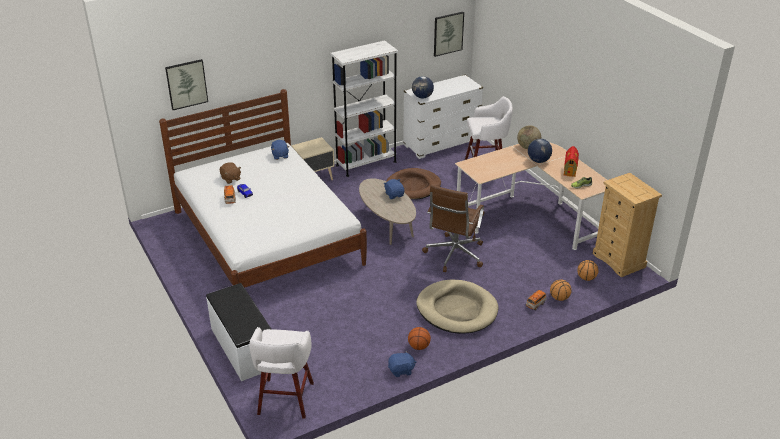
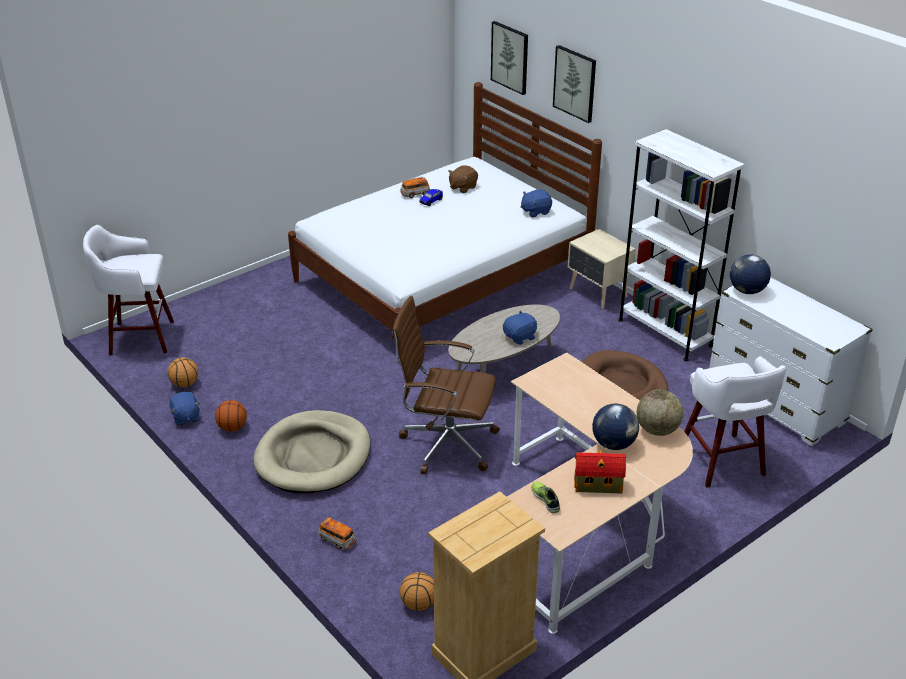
camera: 80 degrees right, 0 degrees up
white bench [206,283,271,381] -> none
picture [434,12,464,57] -> picture moved to [553,45,596,123]
basketball [550,280,572,301] -> basketball moved to [168,357,198,387]

